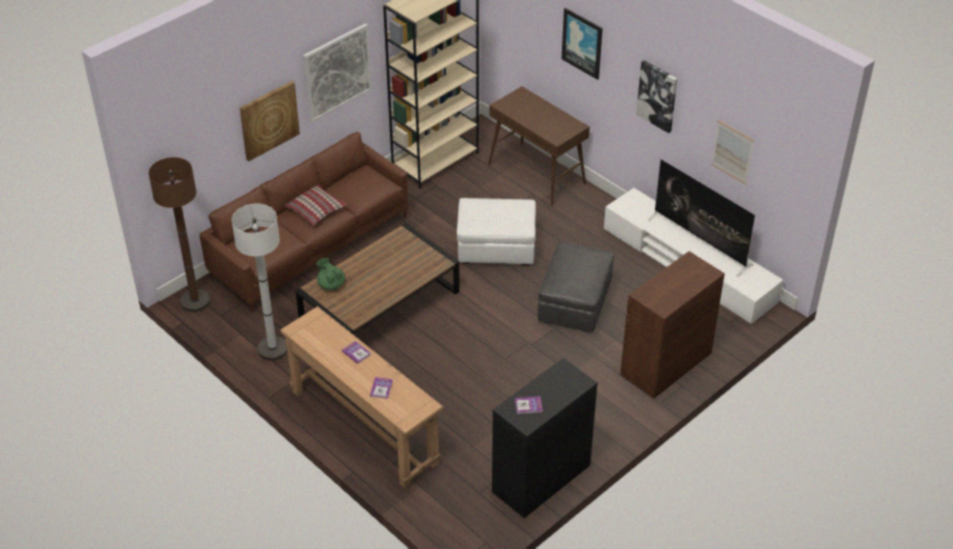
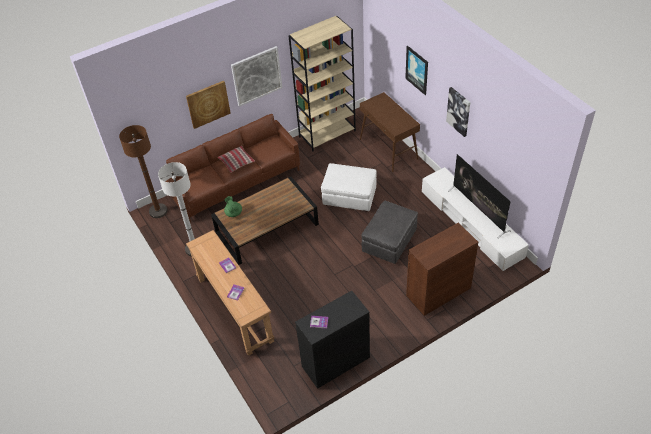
camera: 15 degrees right, 5 degrees up
picture [711,120,754,184] -> none

